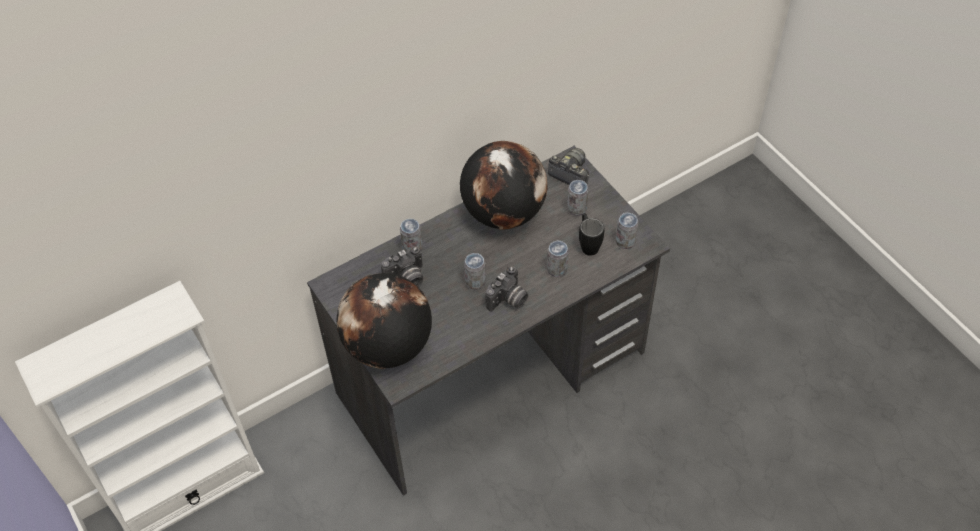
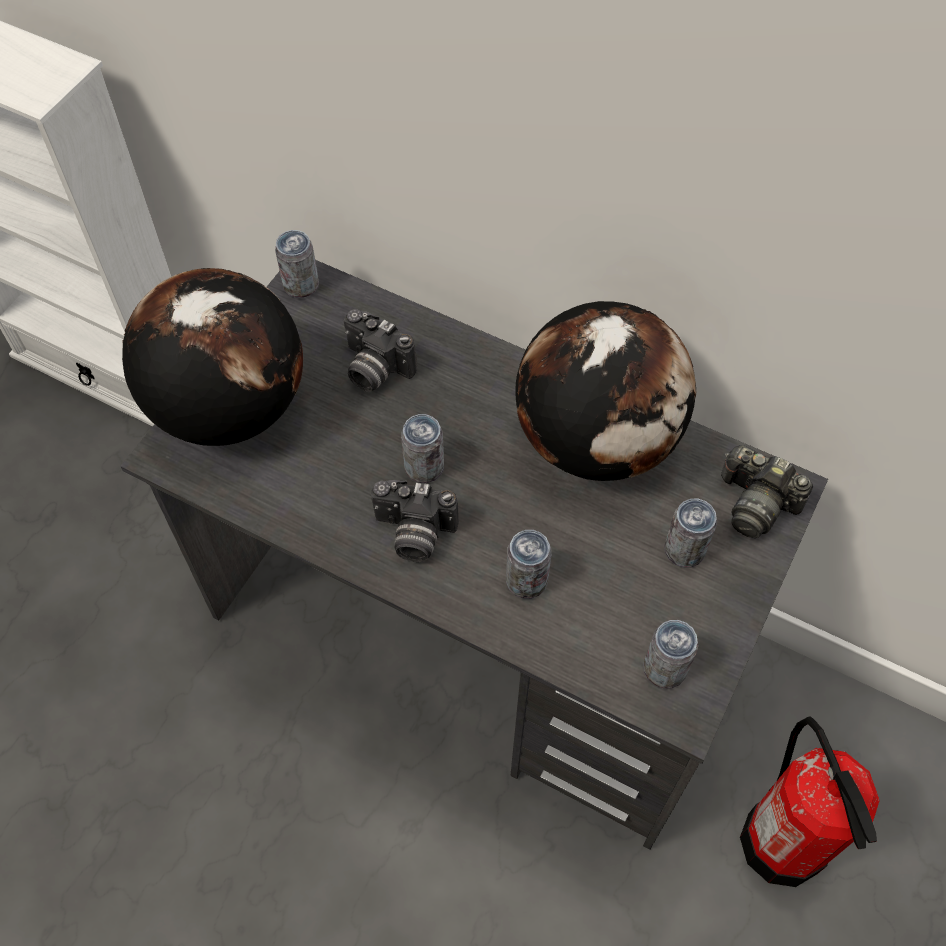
camera: 60 degrees right, 5 degrees up
can [400,219,422,251] -> can moved to [275,230,319,298]
camera [548,148,589,185] -> camera turned 120 degrees clockwise [721,445,813,538]
black mug [579,213,604,256] -> none
none -> fire extinguisher [740,716,880,887]

